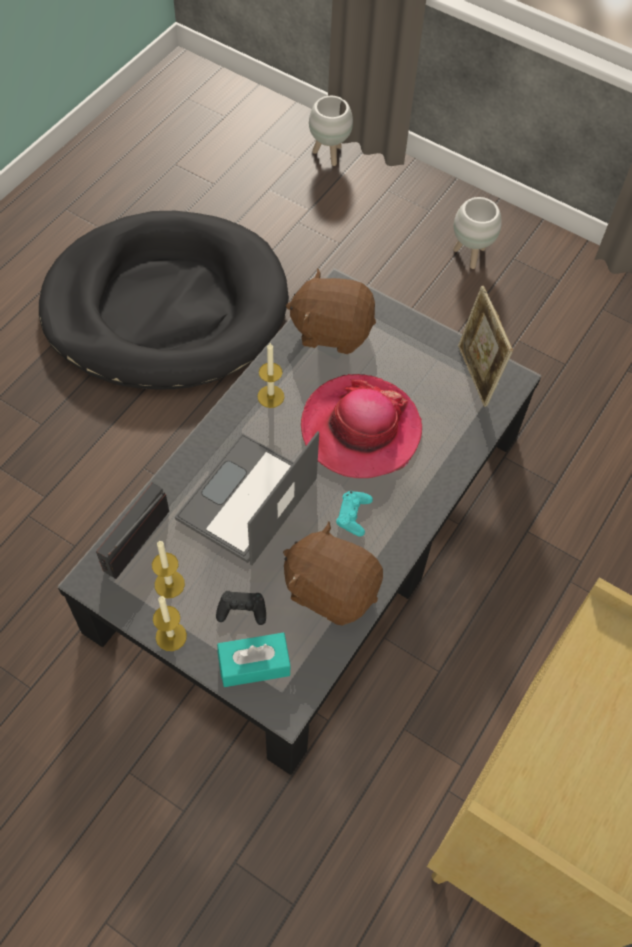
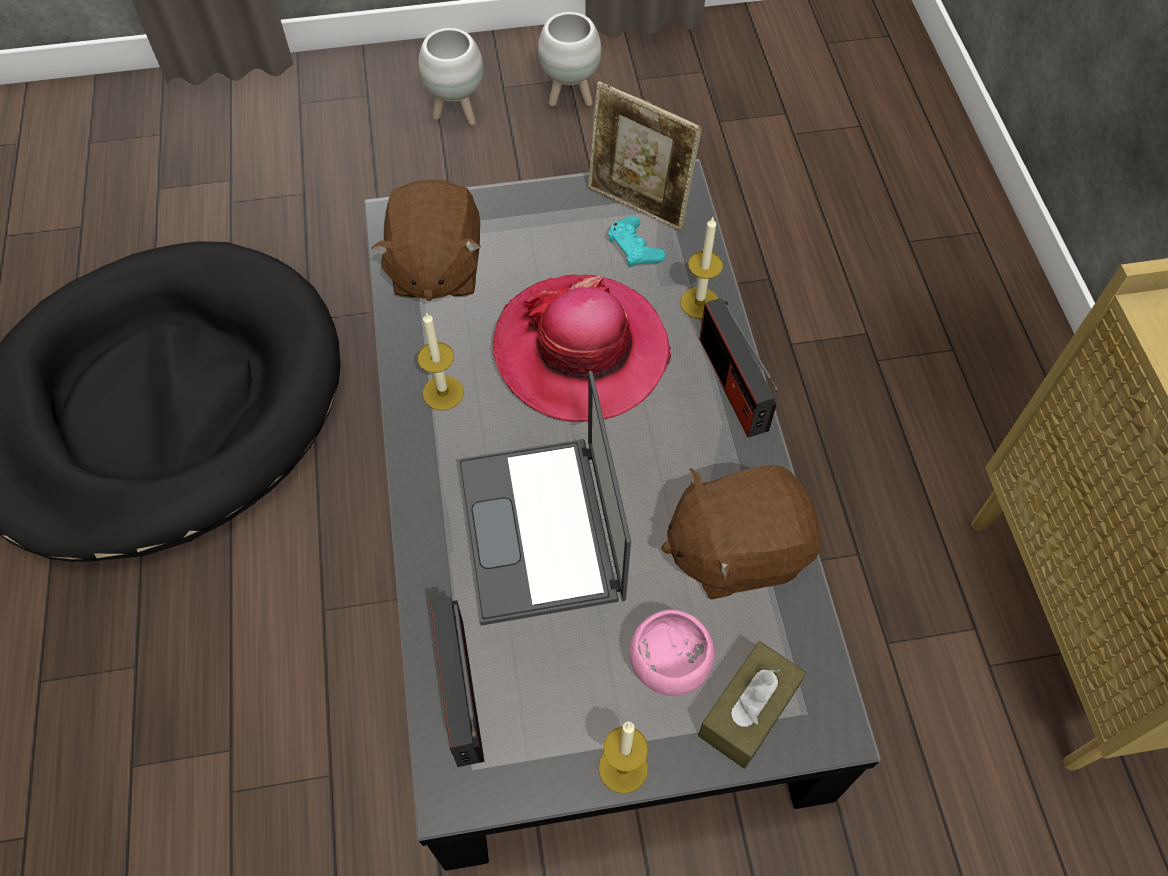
camera: 40 degrees left, 0 degrees up
candle [152,540,185,598] -> candle moved to [680,217,723,319]
black game controller [216,591,266,625] -> pink bowl [629,609,715,696]
turquoise tissue box [217,632,291,687] -> brown tissue box [698,641,806,769]
brown plush toy [286,269,376,354] -> brown plush toy turned 60 degrees counterclockwise [371,179,481,301]
white planter [309,96,353,166] -> white planter moved to [538,12,601,107]
turquoise game controller [336,491,373,536] -> turquoise game controller moved to [608,216,666,267]
none -> radio [699,298,779,437]

